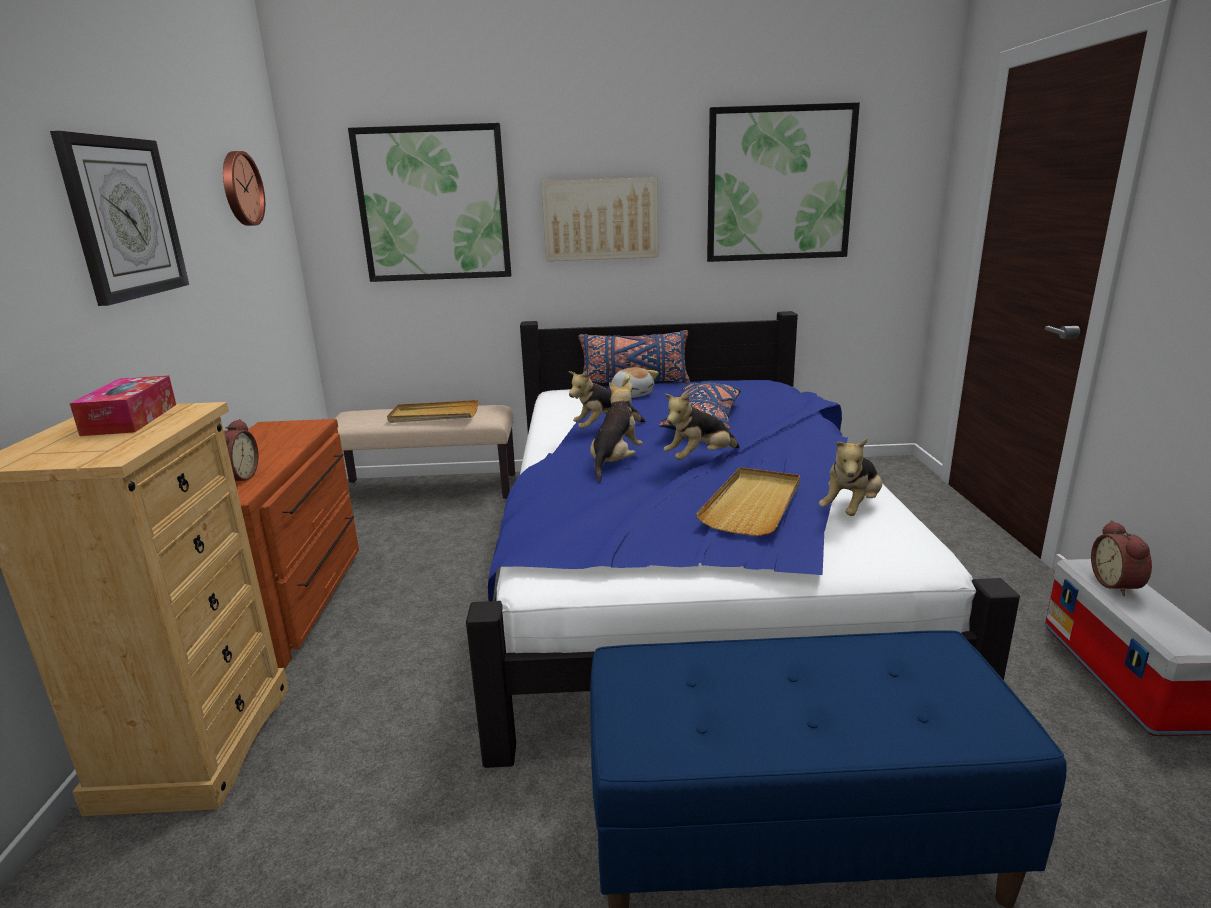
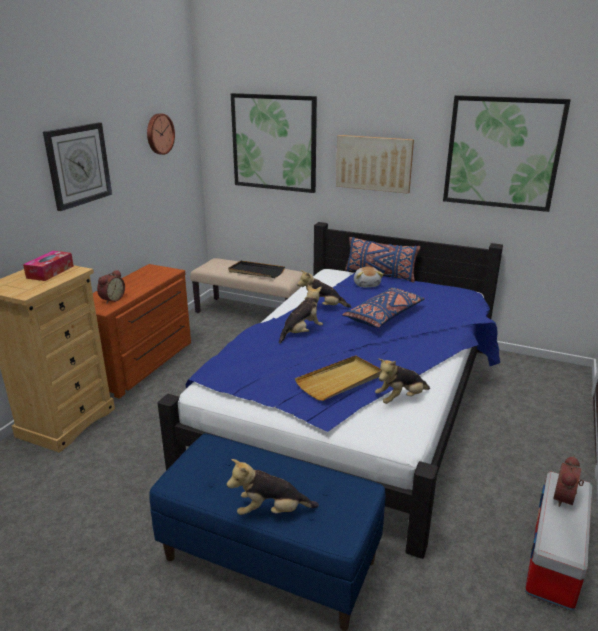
camera: 25 degrees right, 5 degrees up
beige tray [387,400,478,423] -> black tray [228,261,285,278]
plush toy [664,393,740,460] -> plush toy moved to [227,459,319,515]

